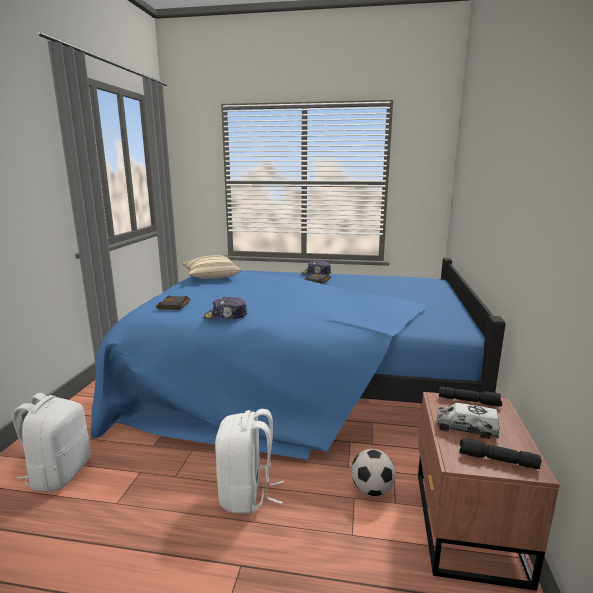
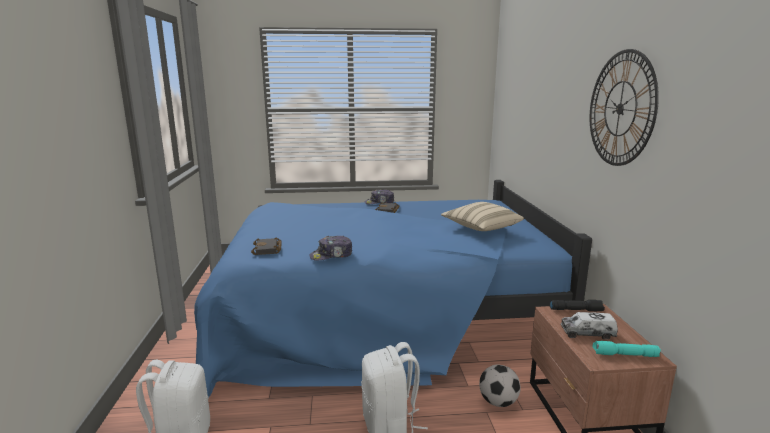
camera: 15 degrees left, 0 degrees up
beige pillow [183,255,241,279] -> beige pillow moved to [441,202,524,231]
black flashlight [459,438,542,469] -> turquoise flashlight [593,341,661,357]
none -> wall clock [590,49,659,166]

